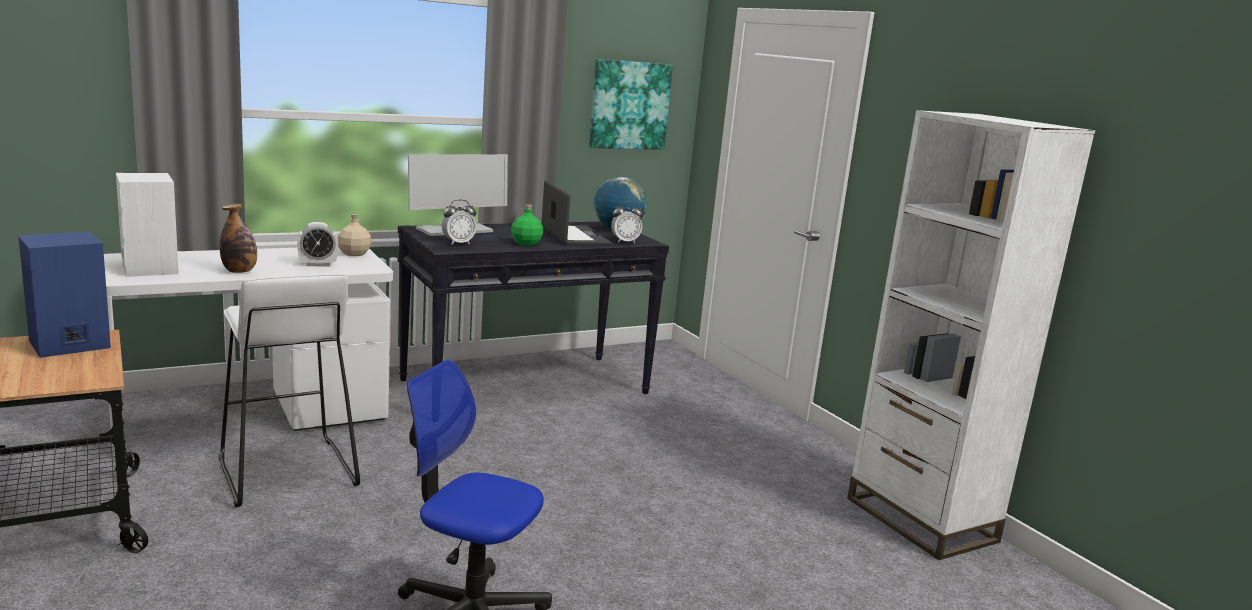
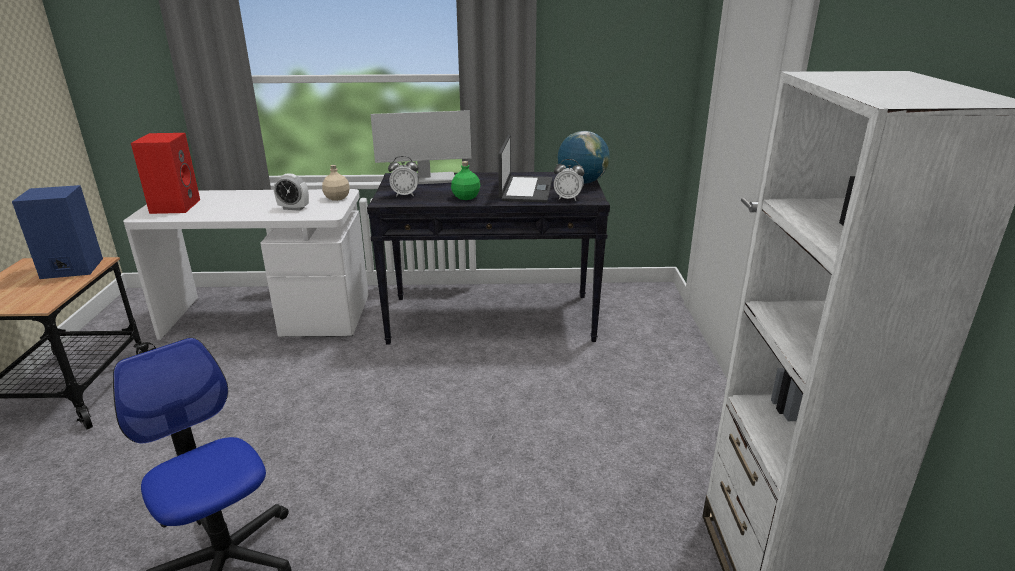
camera: 30 degrees right, 10 degrees up
white speaker [116,173,179,277] -> red speaker [131,133,200,214]
white stool [219,273,360,507] -> none
bottle [220,204,257,273] -> none
picture [589,59,673,150] -> none

